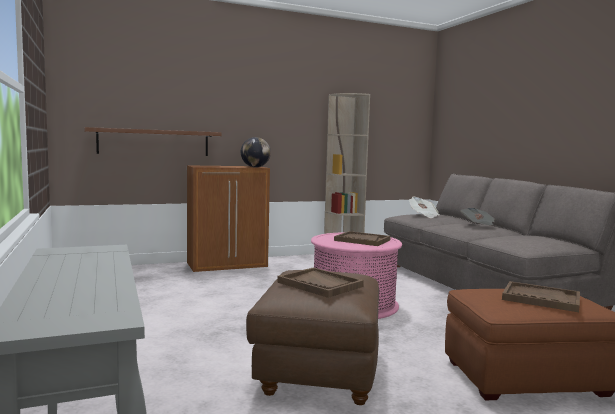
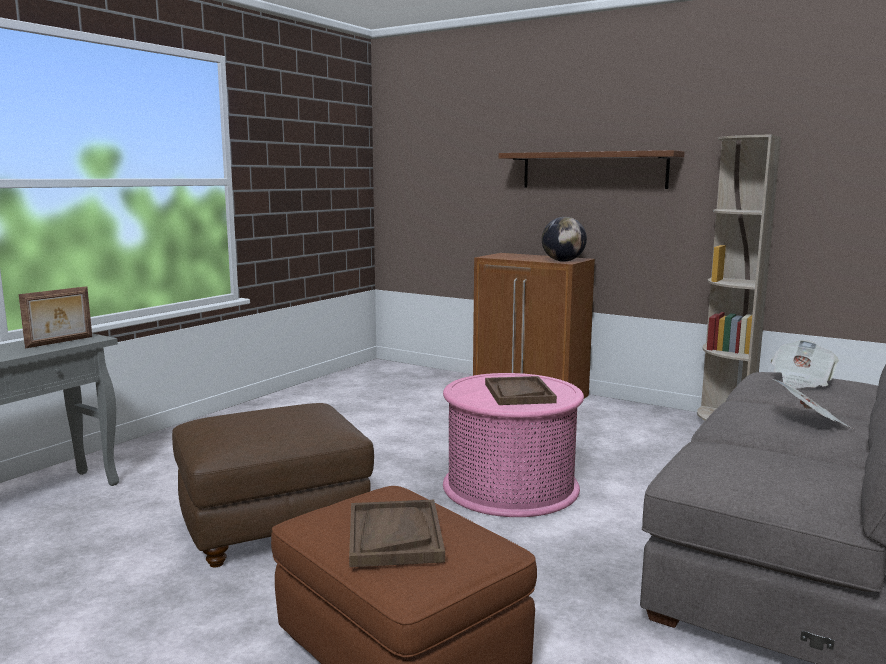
camera: 55 degrees right, 5 degrees up
brown shelf [85,127,222,156] -> brown shelf moved to [499,150,685,189]
brown tray [277,267,364,298] -> none
none -> picture frame [19,286,92,348]

